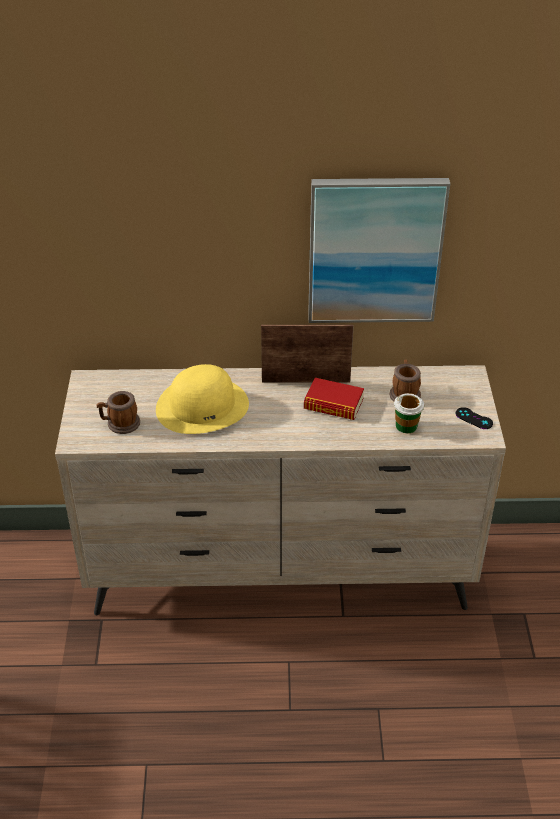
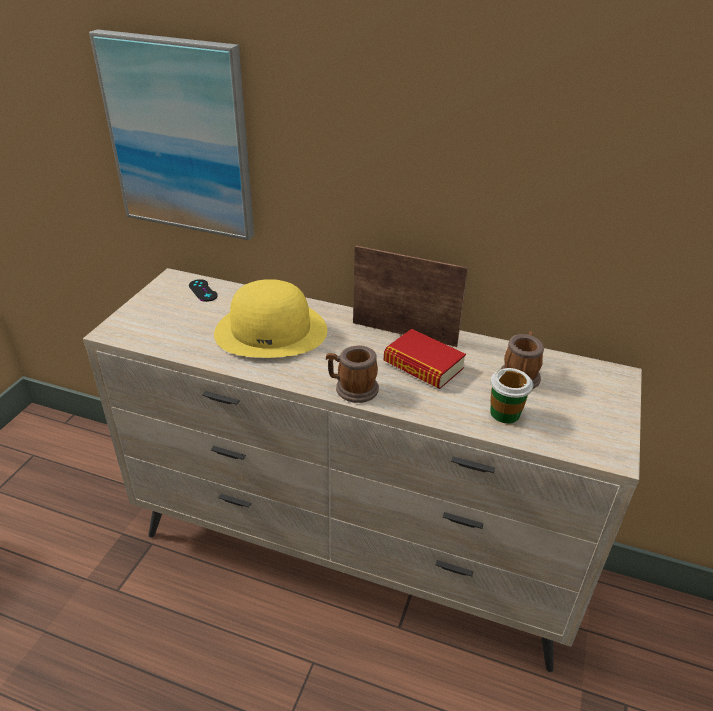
camera: 20 degrees right, 5 degrees down
mug [97,391,140,434] -> mug moved to [326,346,379,403]
picture [308,178,450,323] -> picture moved to [89,29,254,240]
black game controller [455,407,493,429] -> black game controller moved to [189,279,218,302]

